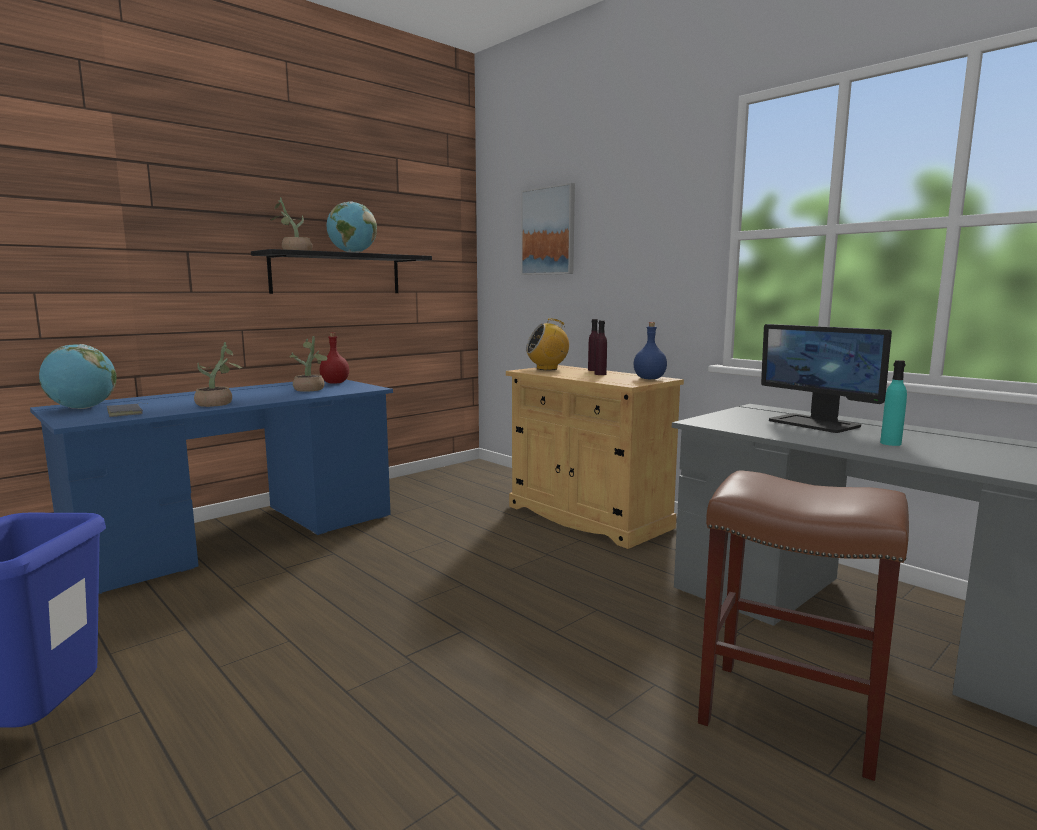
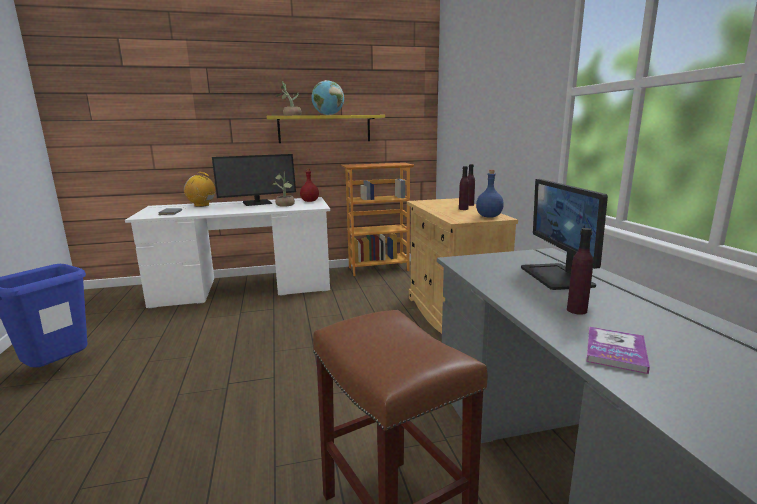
camera: 30 degrees right, 5 degrees up
blue desk [30,380,393,594] -> white desk [125,197,330,308]
globe [39,344,117,409] -> none
potted plant [194,342,243,407] -> none
black shelf [251,249,432,294] -> yellow shelf [267,115,385,143]
picture [521,183,575,275] -> none
radio [526,318,569,370] -> radio moved to [184,172,215,207]
turquoise bottle [880,360,907,446] -> purple bottle [567,228,593,315]
none -> monitor [212,154,296,206]
none -> bookcase [341,163,414,276]
none -> book [587,327,650,374]

